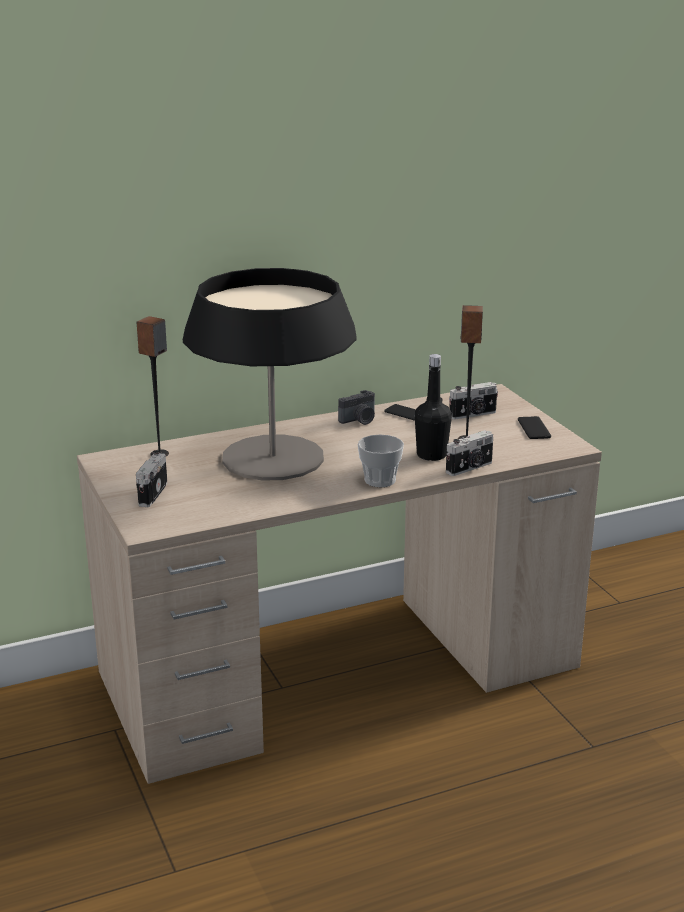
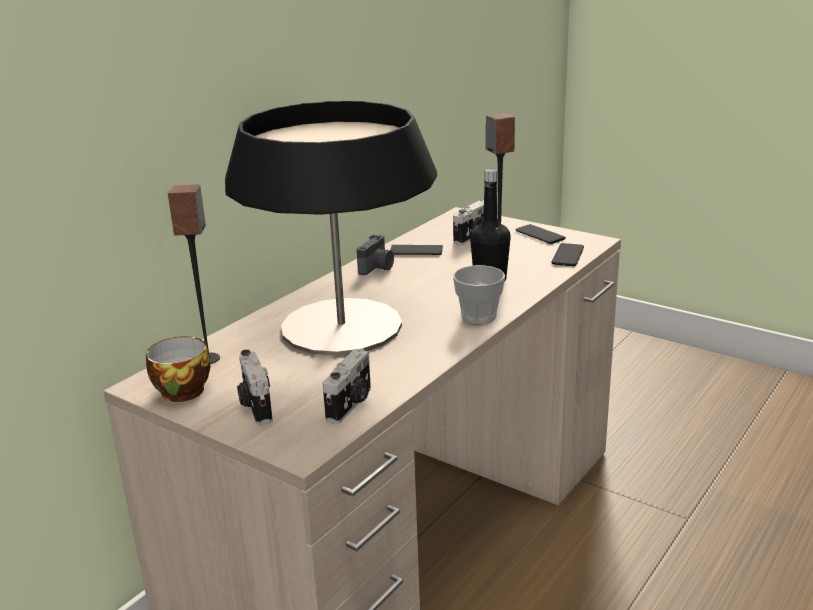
camera: 30 degrees left, 0 degrees up
camera [446,430,493,476] -> camera moved to [323,348,371,424]
none -> cup [146,336,210,402]
none -> phone [551,243,584,266]

